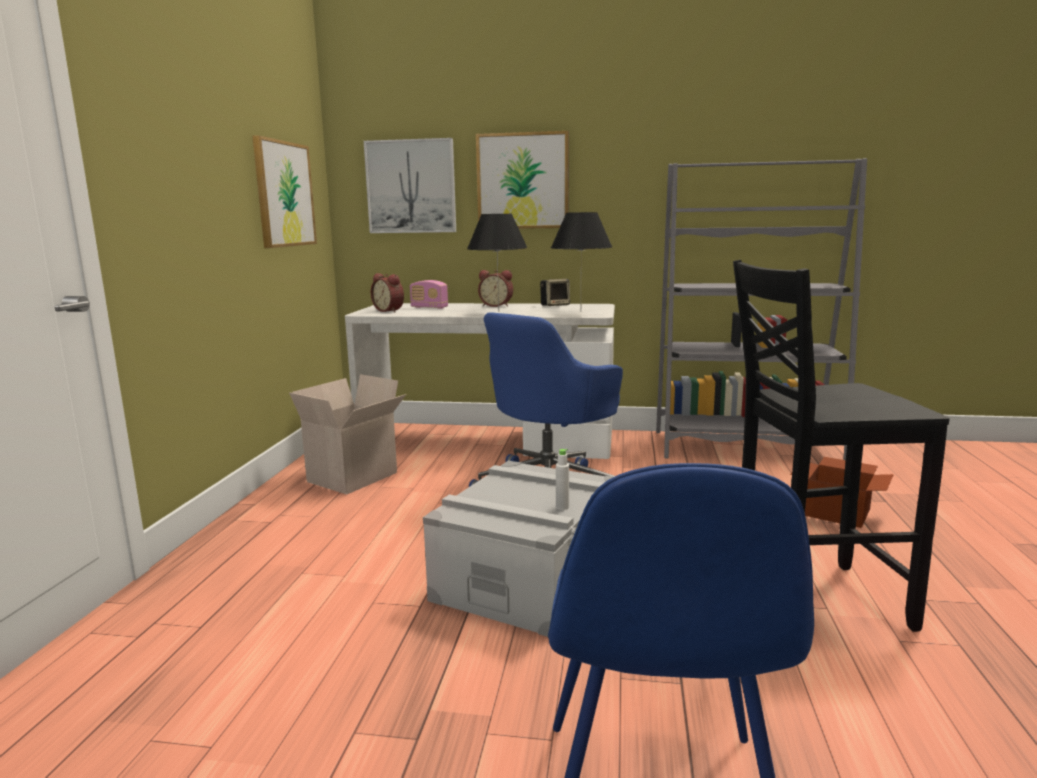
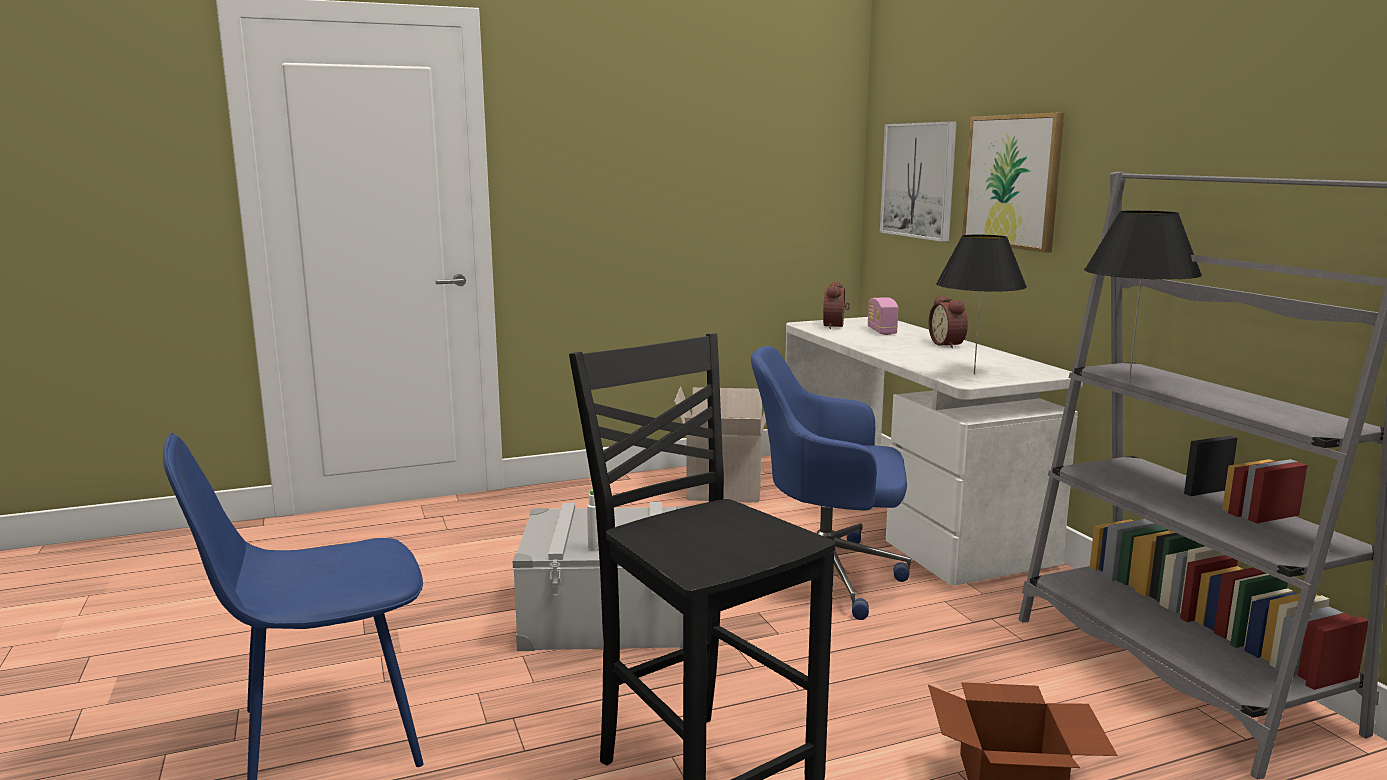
camera: 60 degrees right, 0 degrees up
picture [252,135,317,248] -> none
black table lamp [467,214,528,312] -> black table lamp moved to [1084,210,1202,381]
speaker [540,279,570,306] -> none

